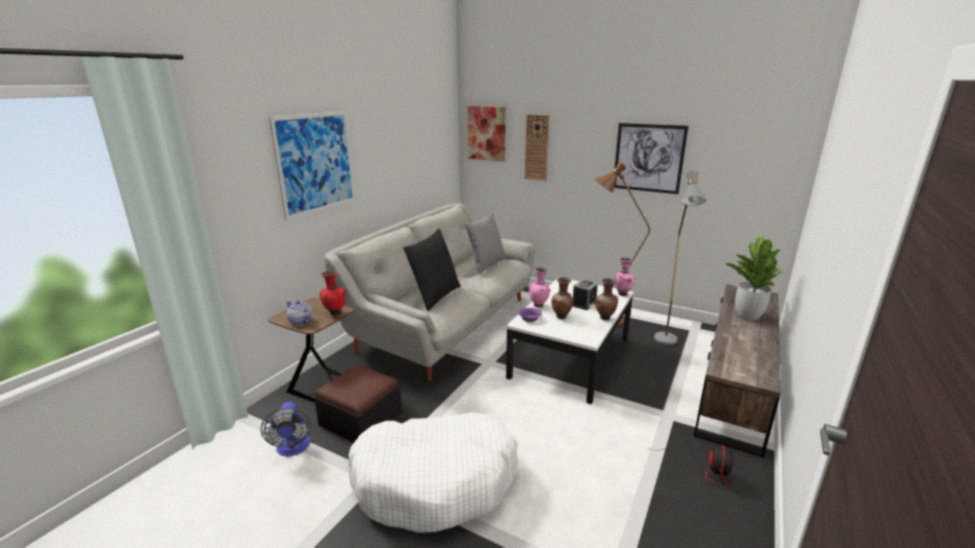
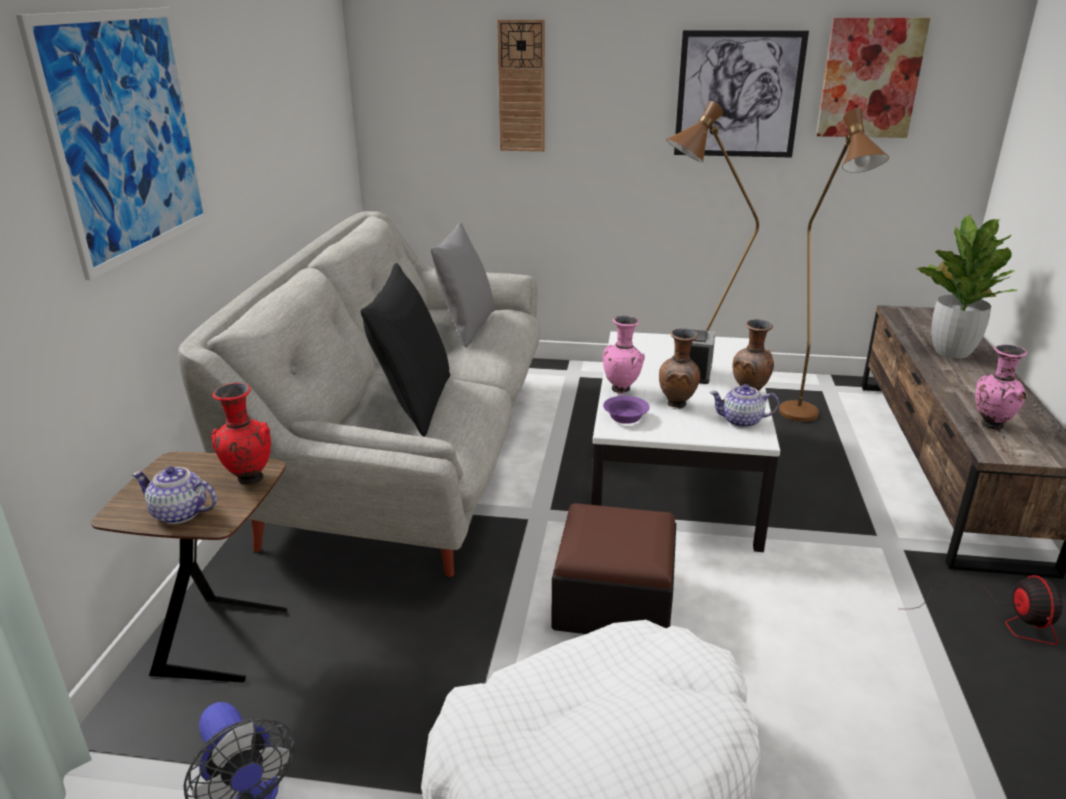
camera: 20 degrees left, 5 degrees up
ottoman [314,365,402,442] -> ottoman moved to [551,503,676,634]
picture [468,106,506,162] -> picture moved to [816,18,930,138]
pink vase [614,257,635,296] -> pink vase moved to [975,345,1027,430]
grey floor lamp [654,170,706,345] -> brown floor lamp [779,108,889,422]
none -> teapot [710,384,780,428]

